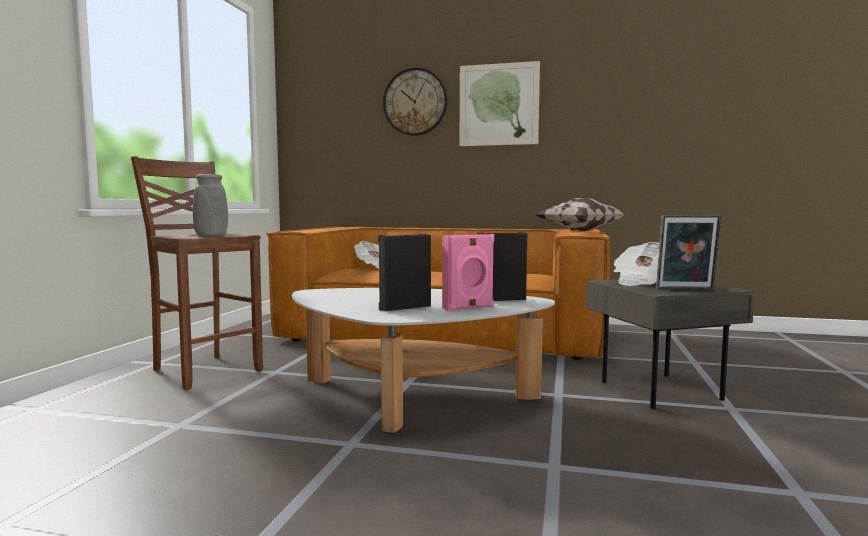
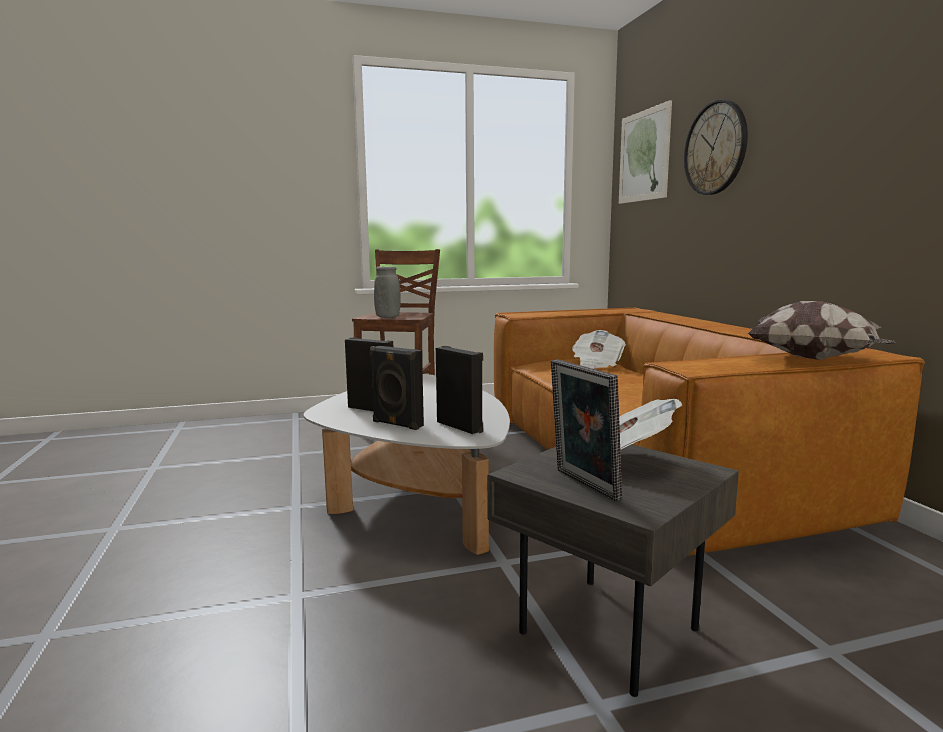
camera: 60 degrees right, 5 degrees up
pink speaker [442,234,494,311] -> black speaker [370,346,424,430]
picture [460,61,540,146] -> picture moved to [619,100,672,204]

